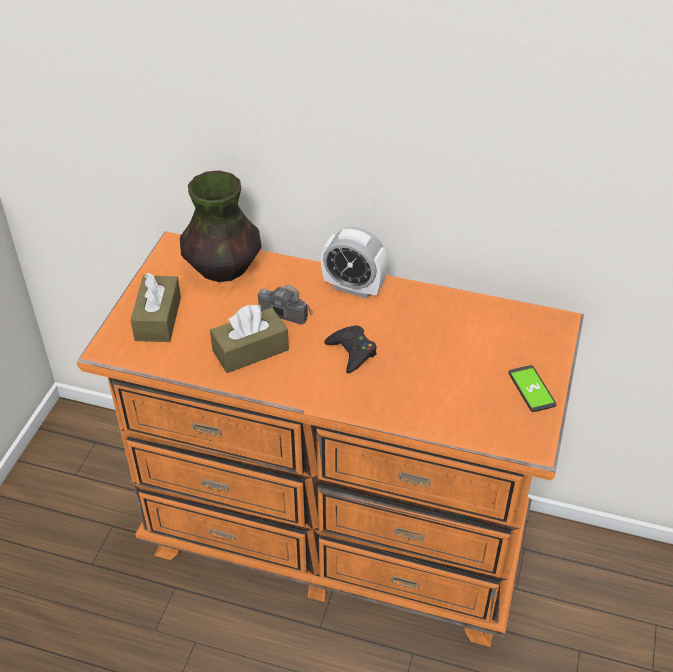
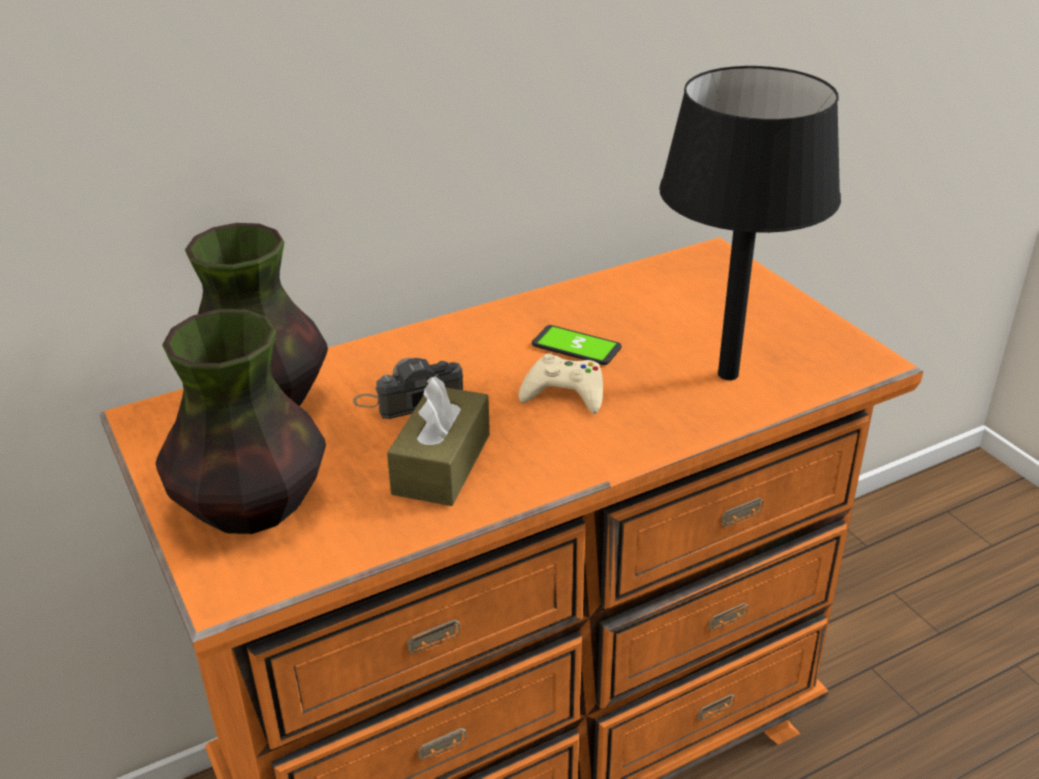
camera: 45 degrees left, 10 degrees down
brown tissue box [131,273,181,342] -> vase [156,309,326,534]
alarm clock [321,227,388,299] -> none
black game controller [324,325,377,373] -> beige game controller [519,353,603,414]
phone [508,365,556,412] -> phone moved to [532,325,622,365]
none -> black table lamp [659,66,841,380]

